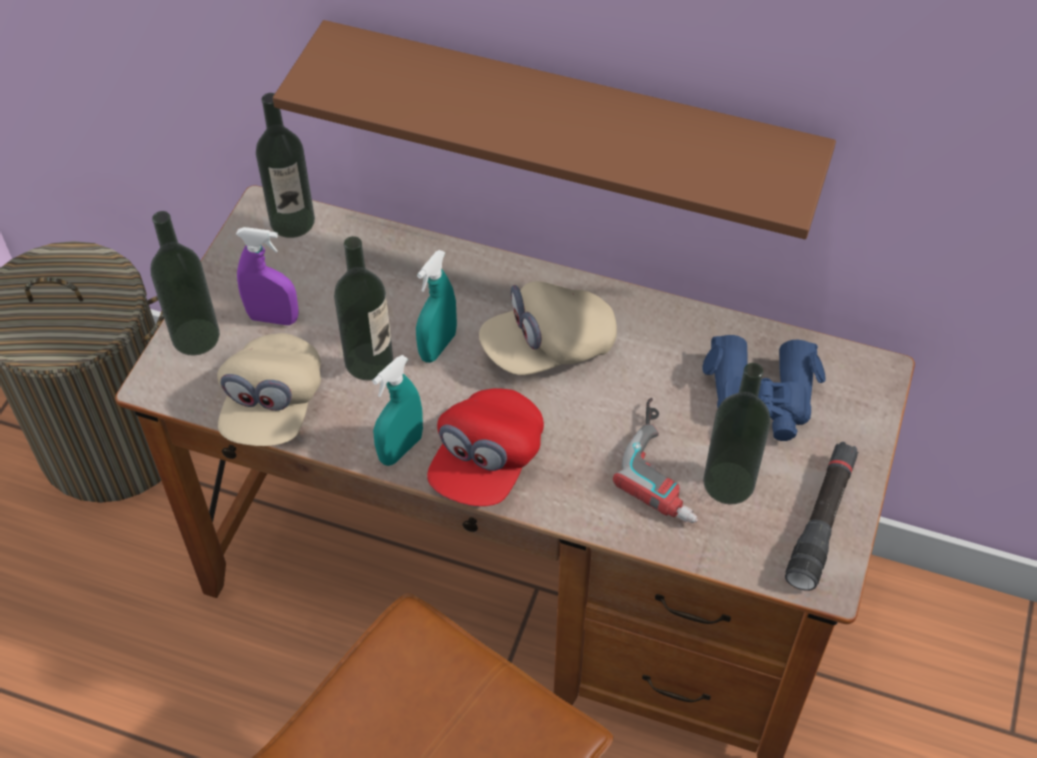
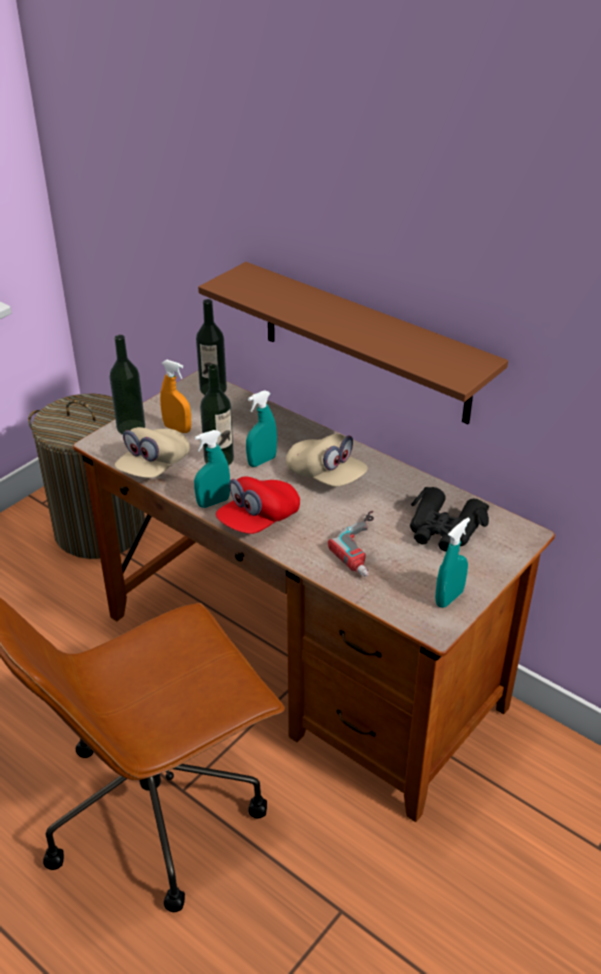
camera: 20 degrees right, 15 degrees down
purple spray bottle [236,227,298,325] -> orange spray bottle [160,360,191,433]
beige cap [479,281,617,375] -> beige cap turned 135 degrees counterclockwise [286,434,368,487]
blue binoculars [702,335,826,441] -> black binoculars [410,487,489,552]
bottle [703,363,771,505] -> none
black flashlight [785,442,858,591] -> turquoise spray bottle [435,518,470,608]

